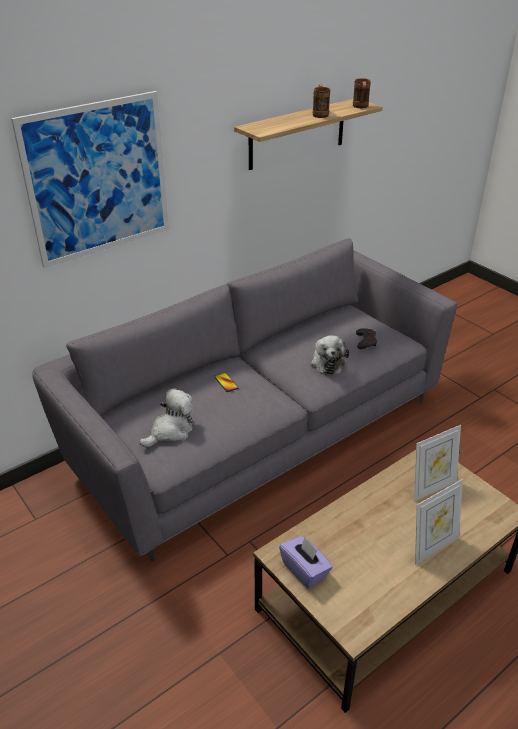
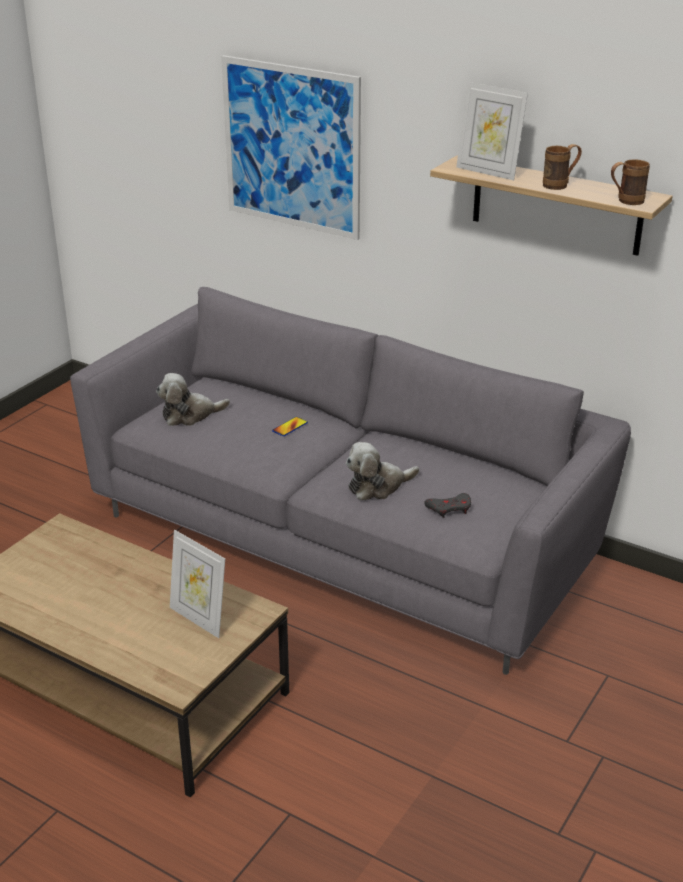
camera: 70 degrees right, 5 degrees down
plush toy [139,388,193,447] -> plush toy turned 135 degrees clockwise [156,373,230,426]
purple tissue box [279,536,333,589] -> none
picture frame [415,479,463,565] -> picture frame moved to [456,82,528,180]

